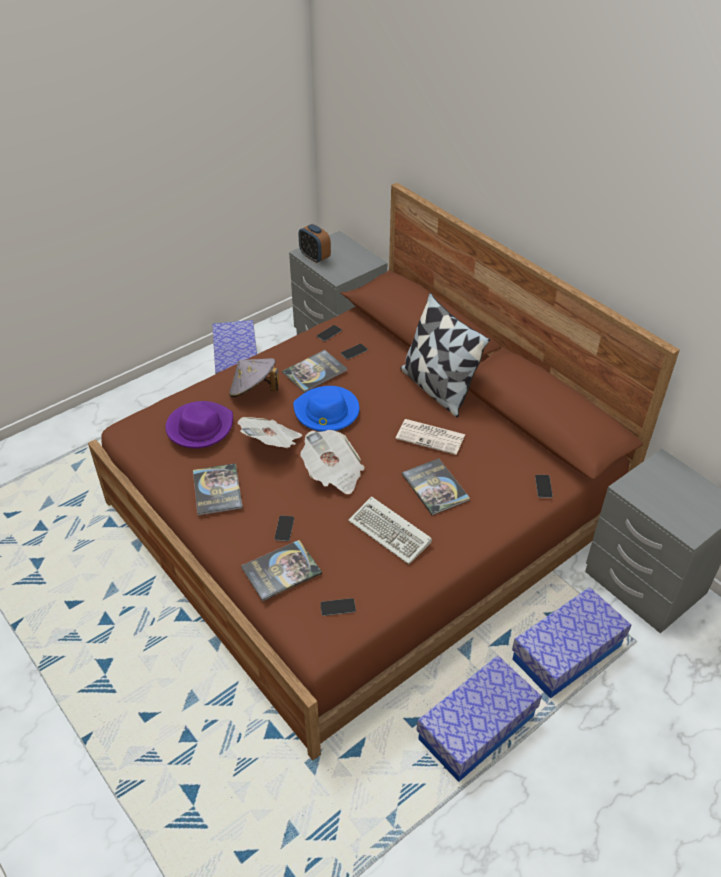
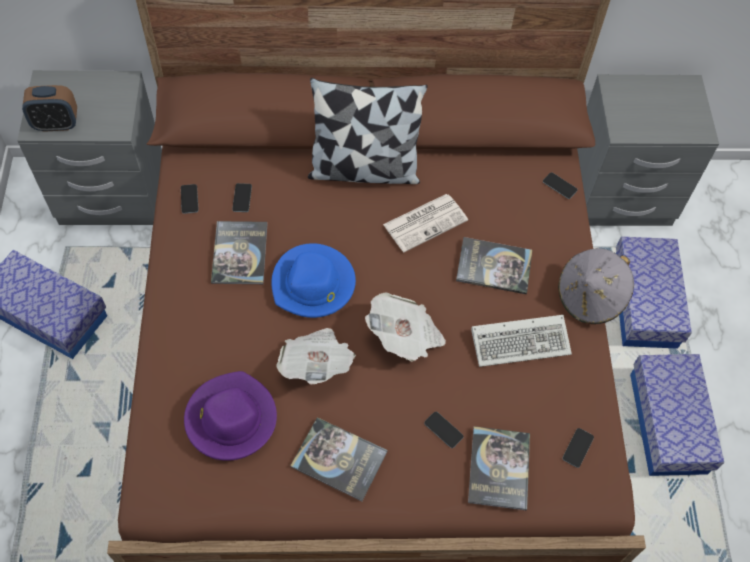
camera: 55 degrees left, 15 degrees up
grey hat [229,358,279,397] -> grey hat moved to [558,248,634,324]

